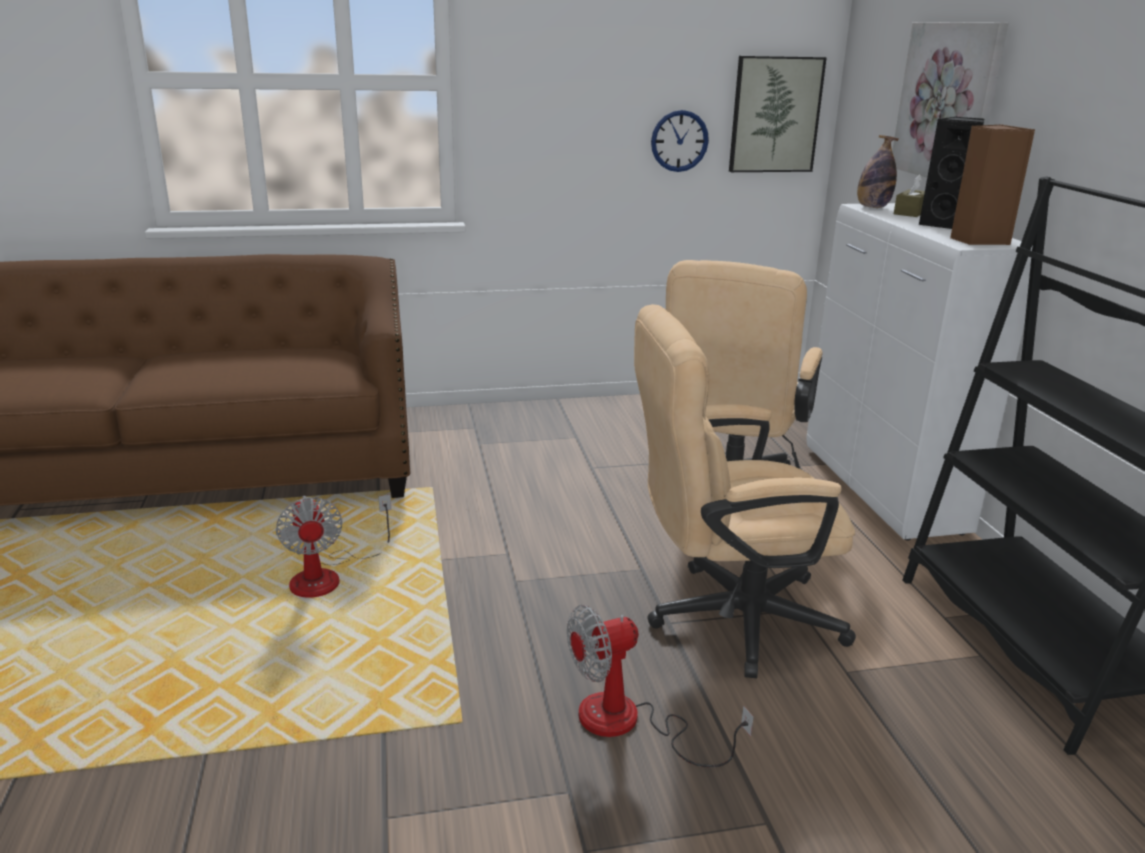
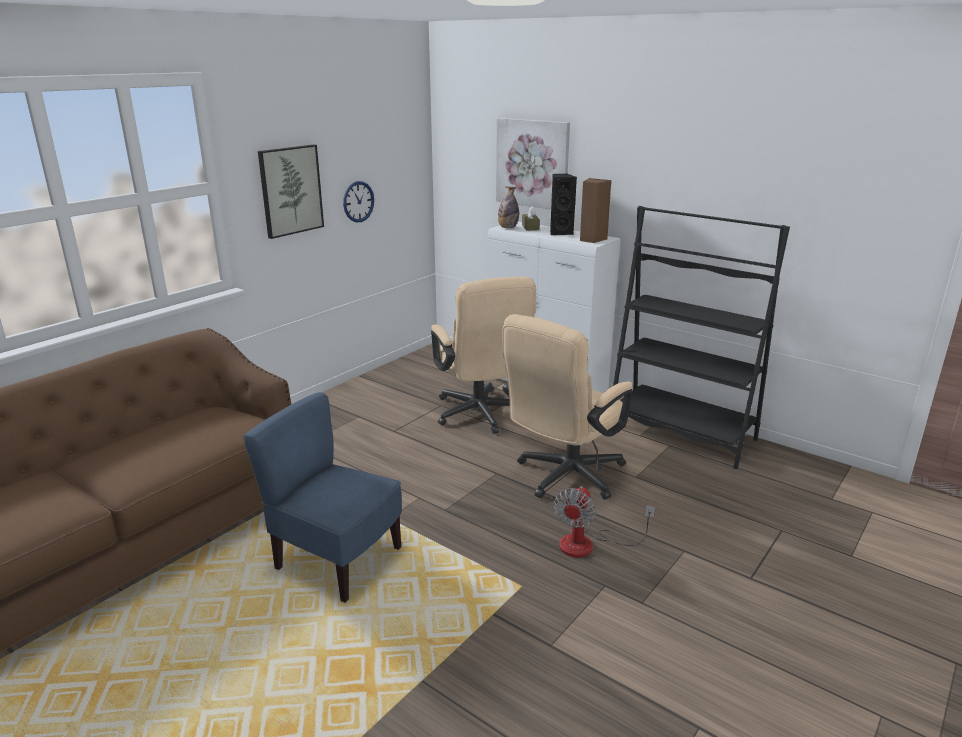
camera: 40 degrees left, 0 degrees up
fan [276,495,391,598] -> blue chair [243,392,402,603]
picture [729,56,827,172] -> picture moved to [258,145,324,239]

